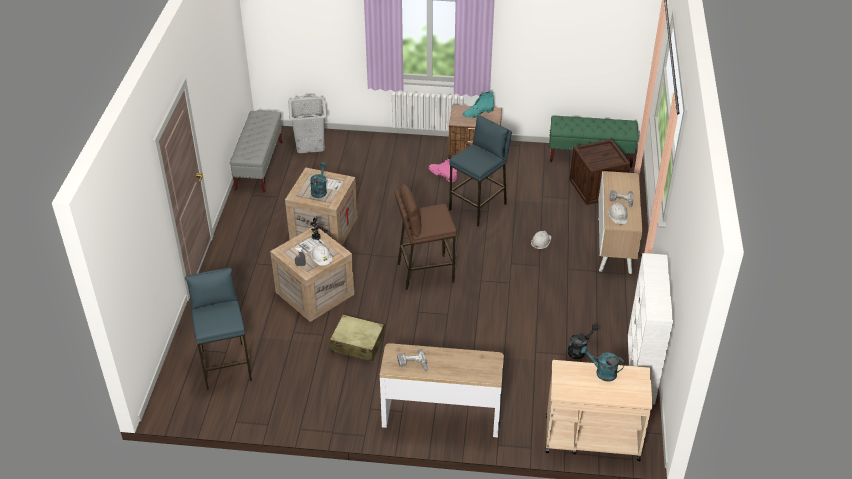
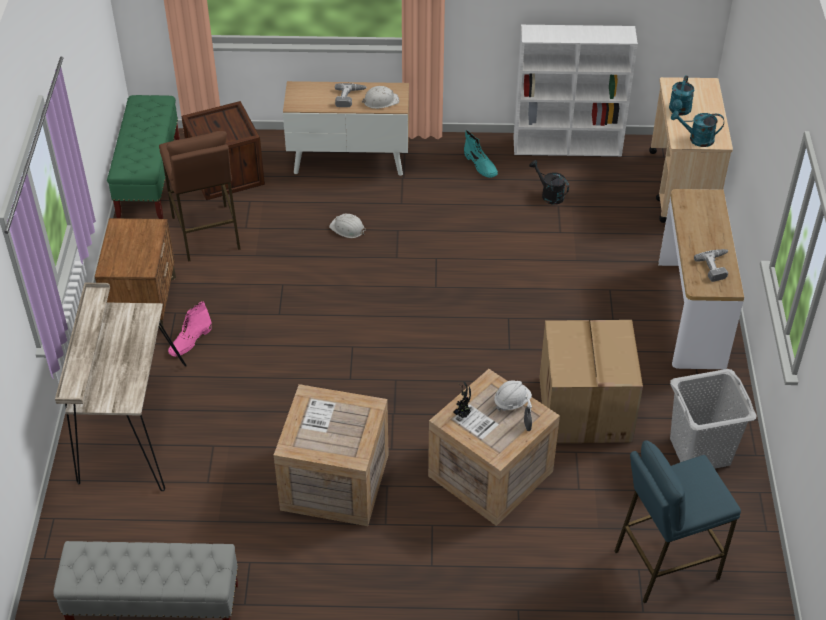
camera: 95 degrees left, 5 degrees up
grey laundry basket [288,95,327,153] -> grey laundry basket moved to [670,369,757,469]
turquoise watering can [310,162,327,198] -> turquoise watering can moved to [671,111,724,147]
beige suitcase [330,315,384,362] -> cardboard box [539,320,643,443]
brown stool [394,184,457,290] -> brown stool moved to [159,131,241,262]
blue stool [449,115,512,227] -> none
turquoise boot [463,91,494,118] -> turquoise boot moved to [464,130,498,178]
none -> beige desk [55,283,187,491]

